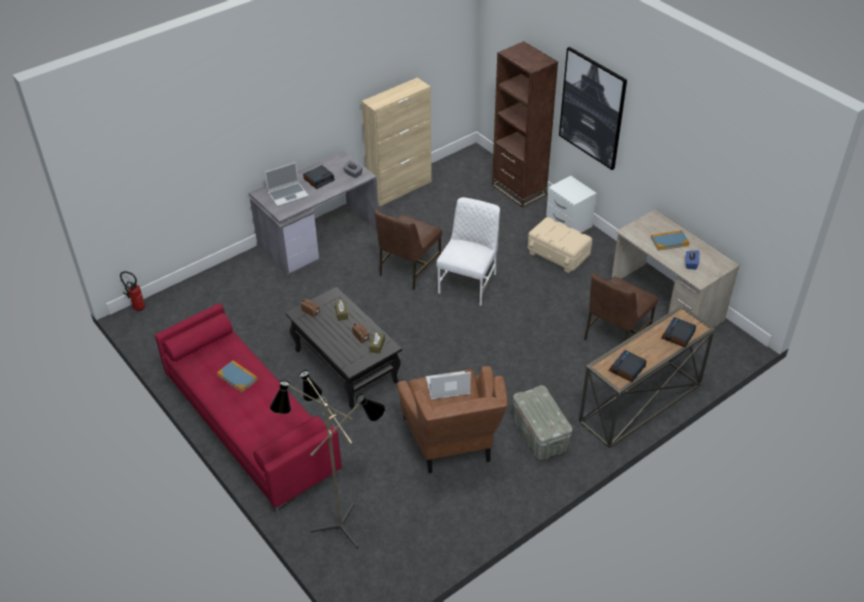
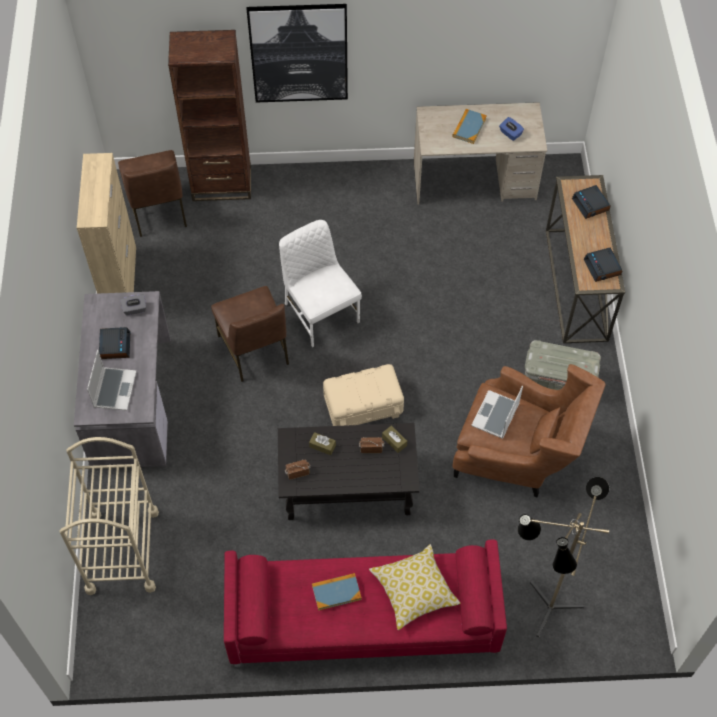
camera: 55 degrees left, 15 degrees up
fire extinguisher [120,271,145,311] -> none
beige storage box [528,217,592,273] -> beige storage box moved to [323,364,404,426]
white nightstand [546,176,597,233] -> none
brown chair [584,273,658,341] -> brown chair moved to [118,150,187,237]
none -> beige cart [60,437,159,595]
none -> pillow [369,544,460,630]

